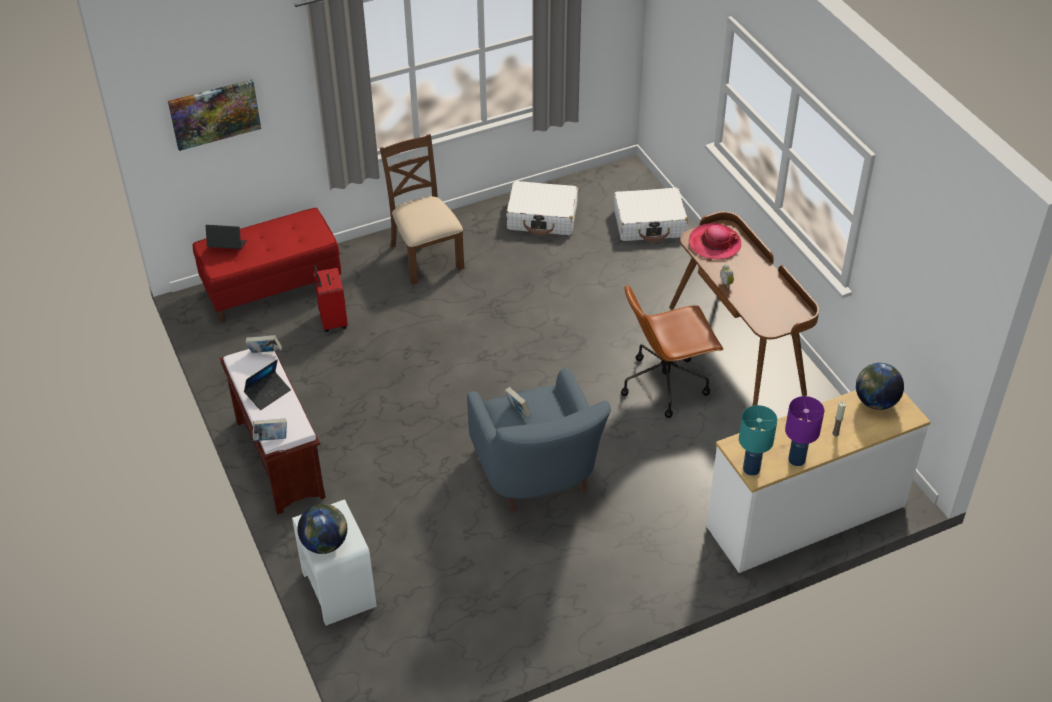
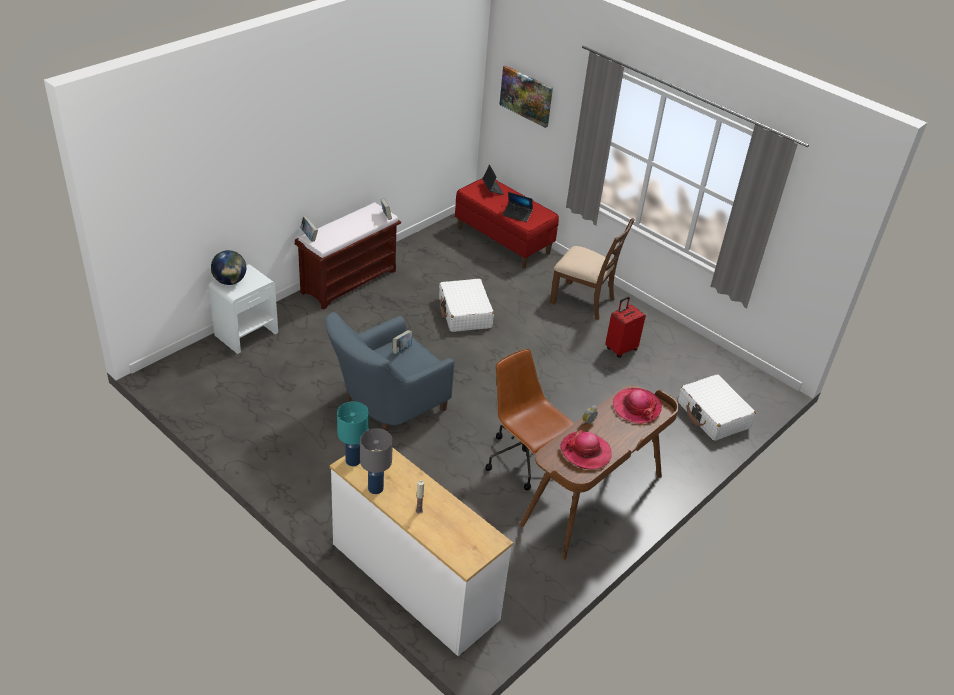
camera: 65 degrees right, 5 degrees down
laptop [244,359,291,410] -> laptop moved to [503,192,533,222]
red suitcase [313,266,348,332] -> red suitcase moved to [605,297,646,358]
brown chair [380,134,464,285] -> brown chair turned 75 degrees clockwise [550,218,635,320]
white suitcase [506,181,578,235] -> white suitcase moved to [439,279,494,332]
purple table lamp [785,396,824,466] -> grey table lamp [360,428,393,494]
globe [856,363,904,410] -> none
none -> hat [560,430,612,469]

